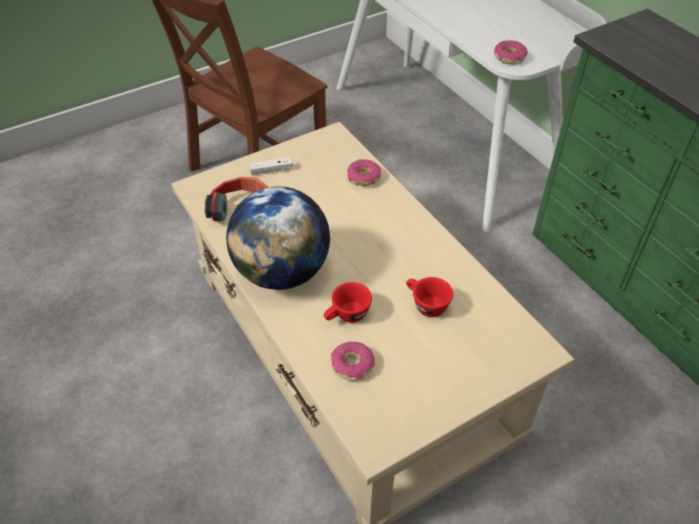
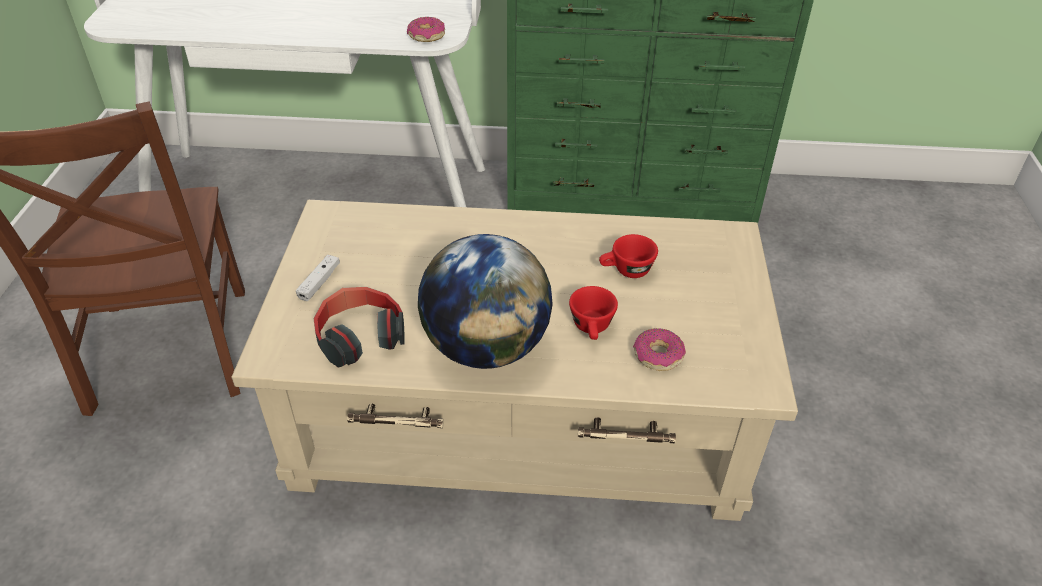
camera: 55 degrees left, 5 degrees down
donut [347,159,381,186] -> none

